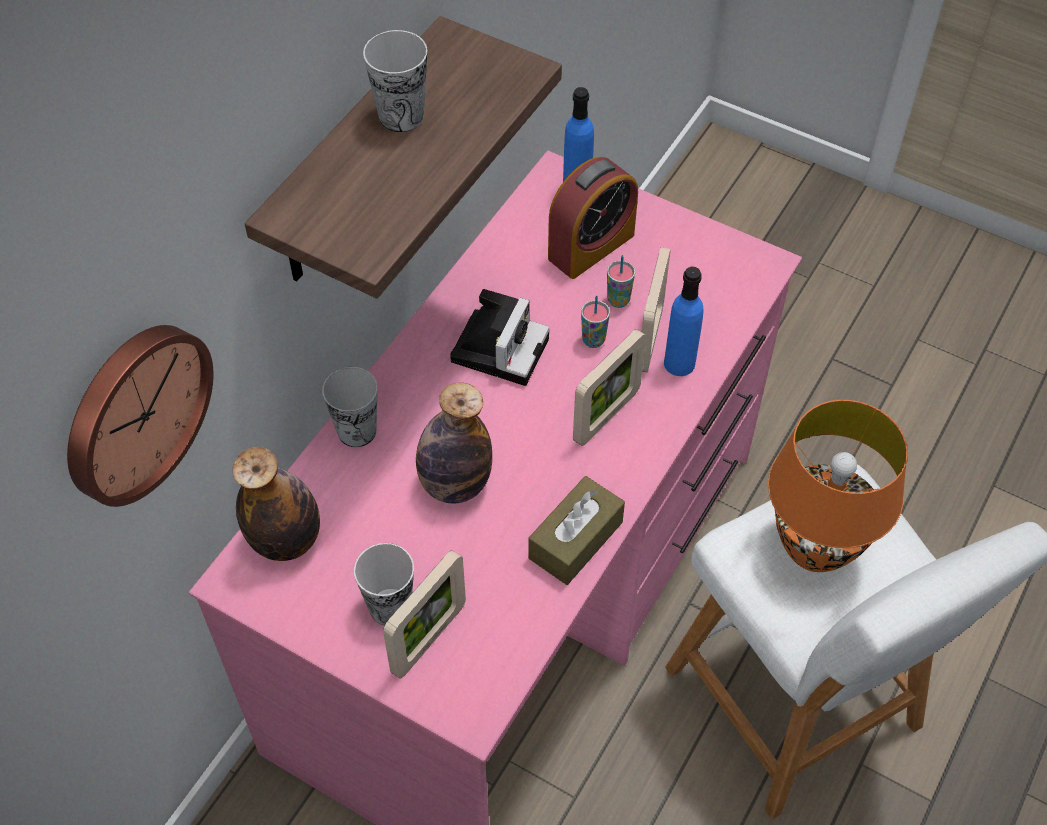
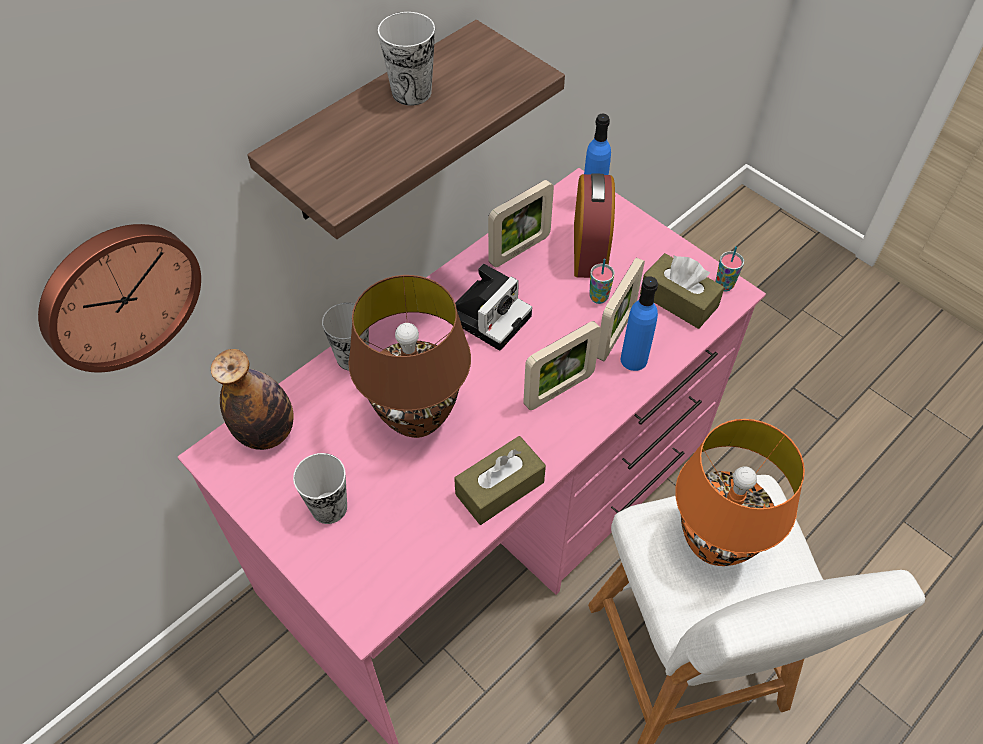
camera: 15 degrees right, 0 degrees up
picture frame [383,550,466,678] -> picture frame moved to [488,180,554,267]
bottle [416,382,492,504] -> brown table lamp [348,275,471,438]
alarm clock [548,157,638,279] -> alarm clock turned 60 degrees counterclockwise [574,173,615,278]
cup [581,296,610,348] -> cup moved to [715,246,744,291]
none -> brown tissue box [640,253,725,329]

